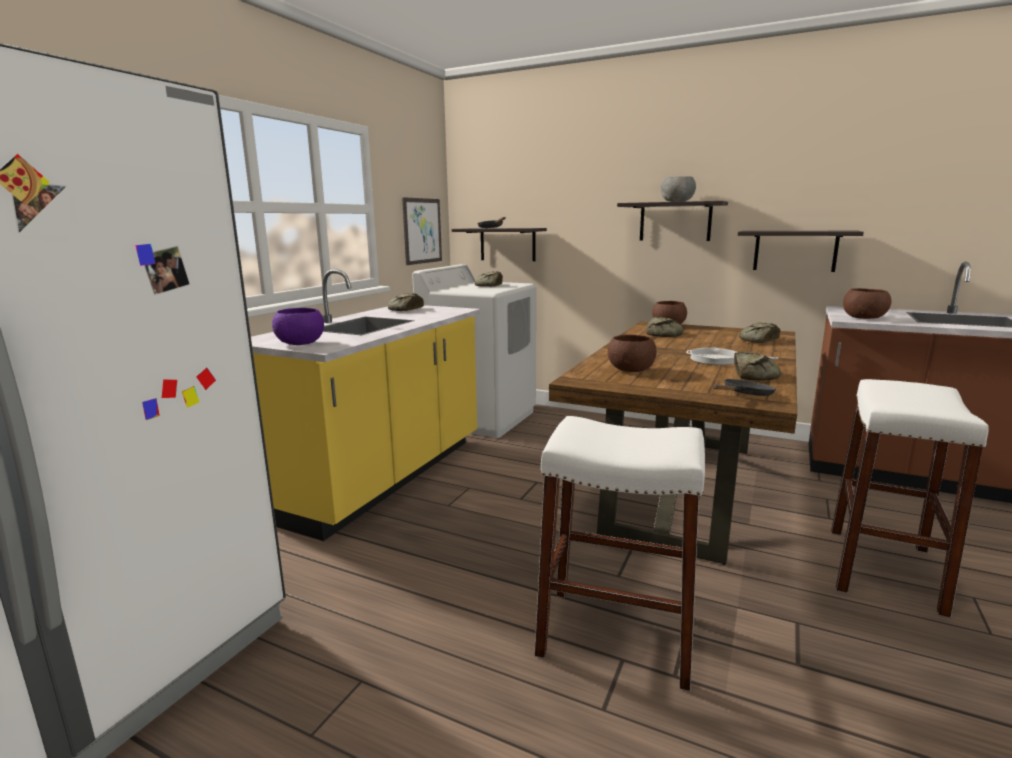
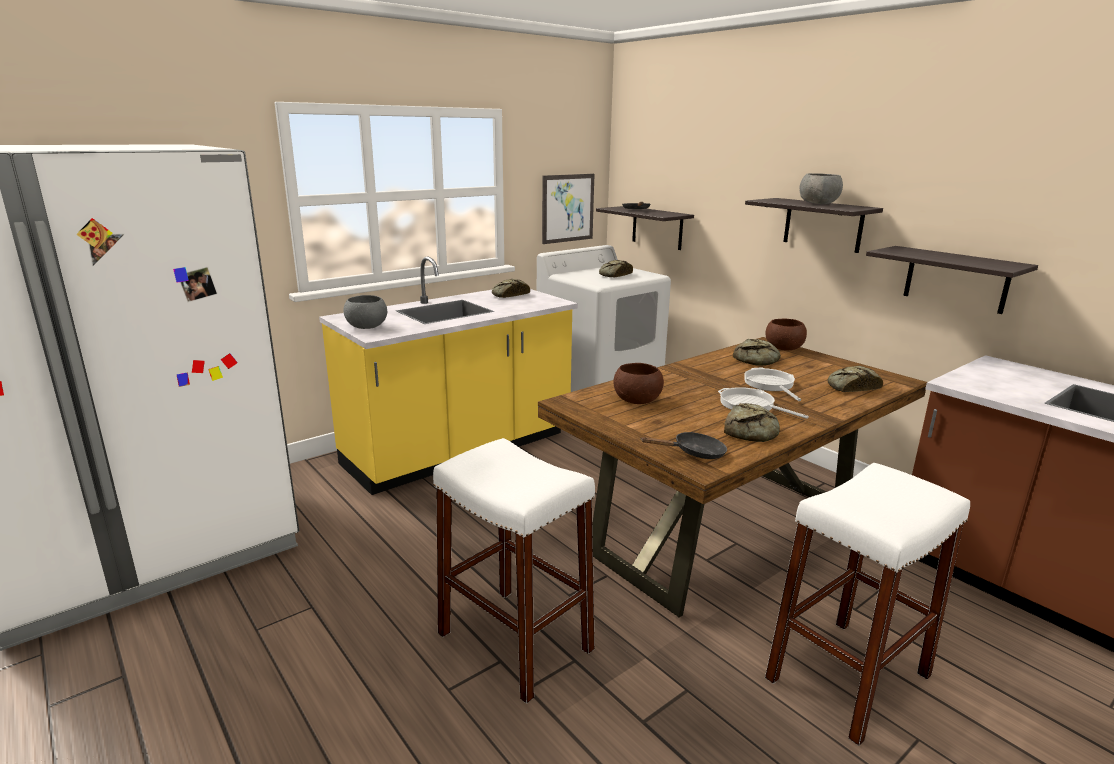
camera: 25 degrees right, 5 degrees up
purple bowl [272,308,324,345] -> grey bowl [343,295,387,329]
brown bowl [843,288,891,319] -> none
none -> frying pan [744,368,801,401]

